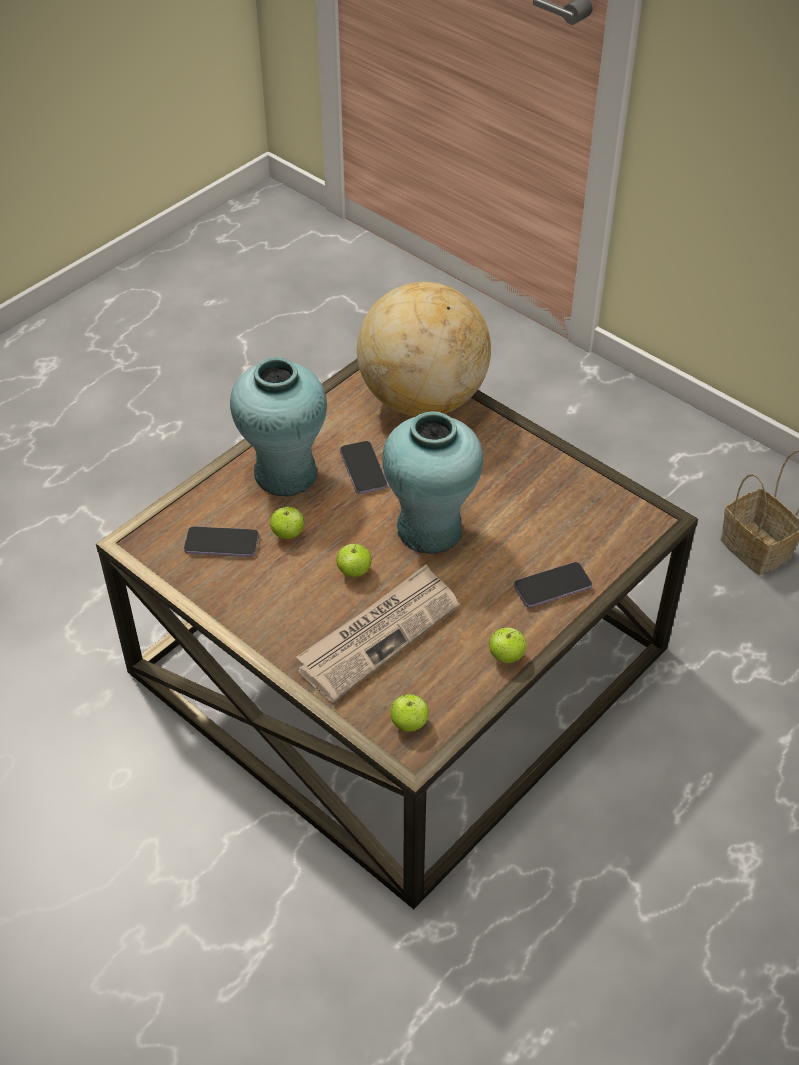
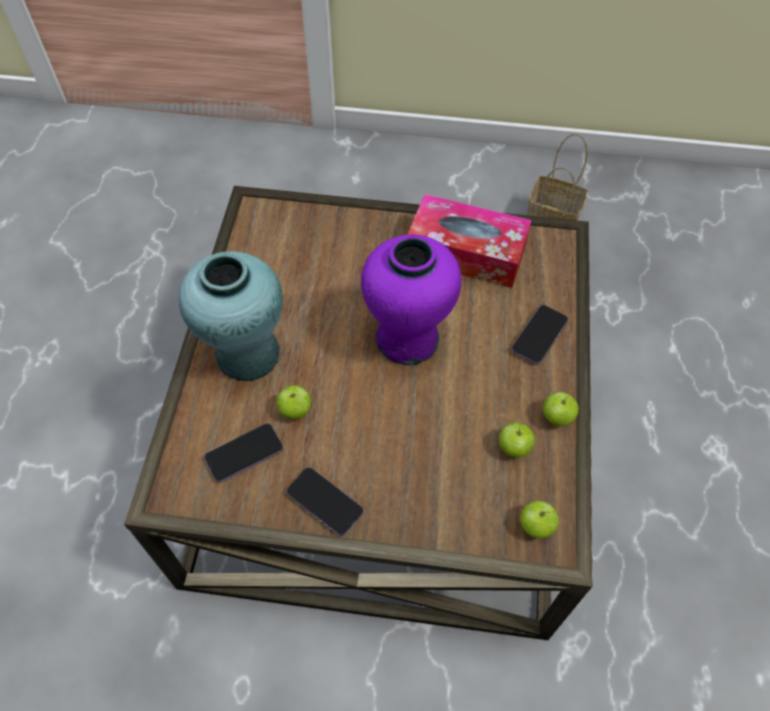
camera: 35 degrees left, 10 degrees up
newspaper [296,564,459,703] -> none
apple [336,542,372,577] -> apple moved to [499,422,535,457]
phone [340,441,388,494] -> phone moved to [286,467,364,537]
globe [357,282,491,417] -> none
turquoise vase [382,411,483,554] -> purple vase [361,234,461,365]
none -> tissue box [407,194,532,288]

